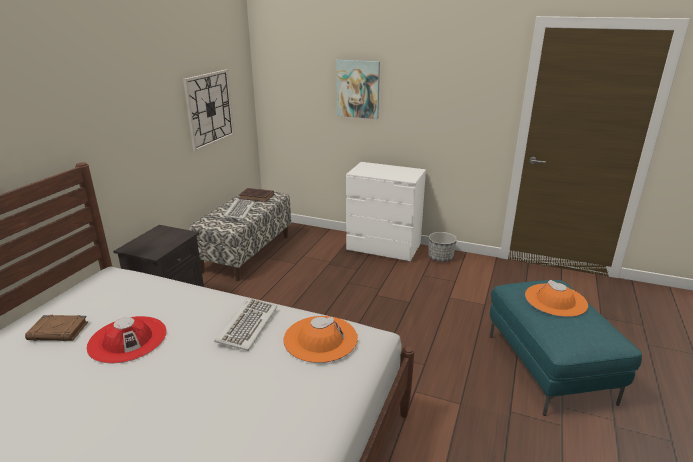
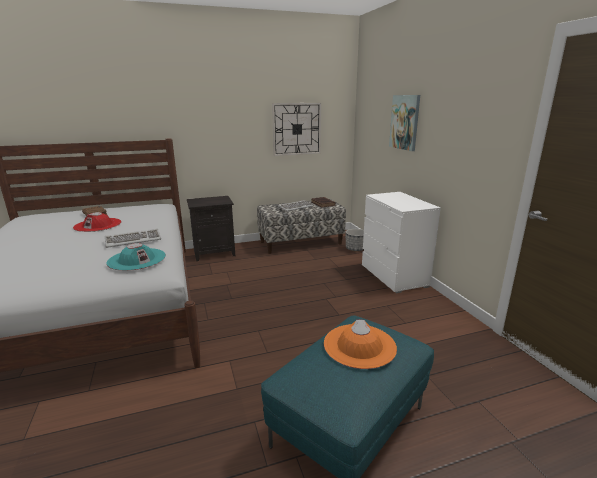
camera: 50 degrees right, 5 degrees down
orange hat [283,316,358,363] -> turquoise hat [107,243,166,271]
planter [428,232,457,262] -> planter moved to [345,229,364,251]

